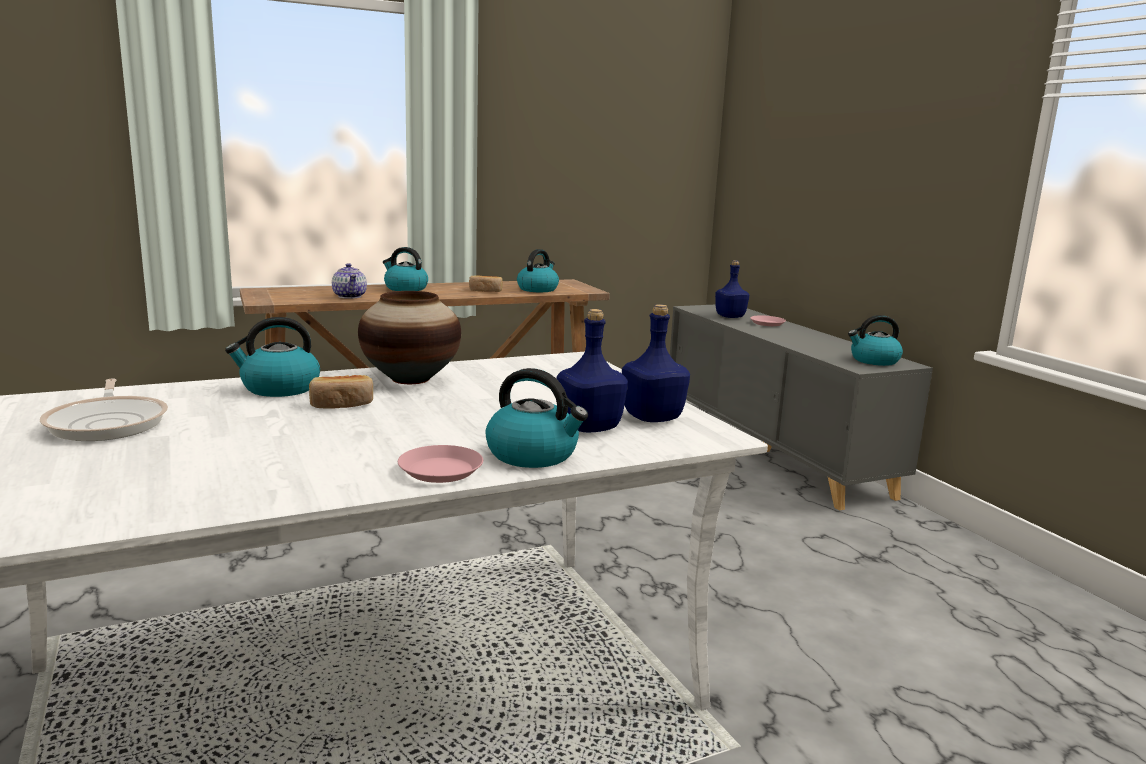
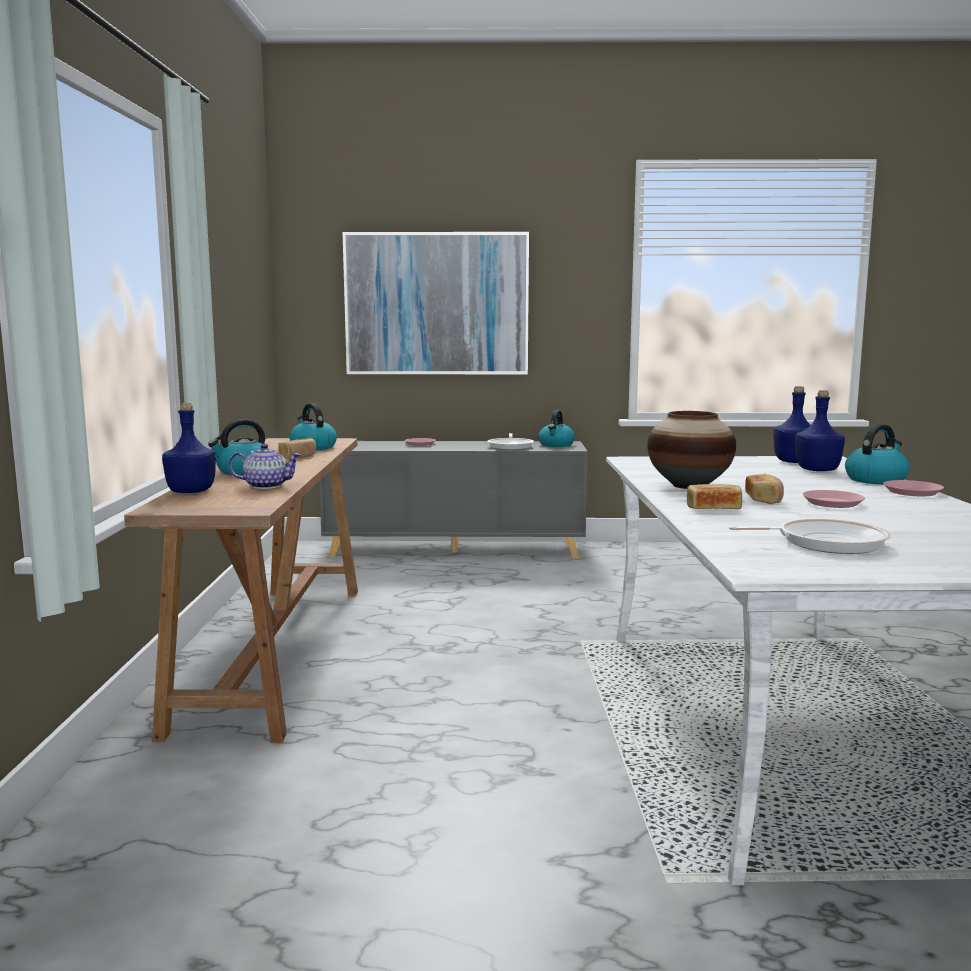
camera: 65 degrees left, 5 degrees down
kettle [225,317,320,397] -> bread [687,484,742,509]
blue bottle [715,260,749,318] -> blue bottle moved to [162,403,216,493]
none -> picture [343,232,529,374]
none -> frying pan [488,433,534,450]
none -> pink plate [803,490,865,508]

